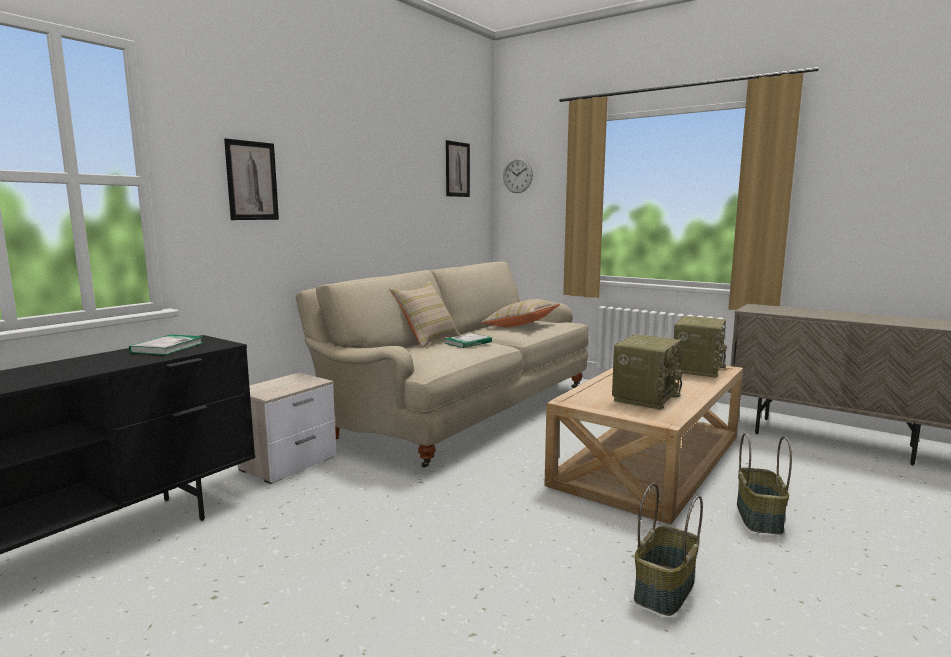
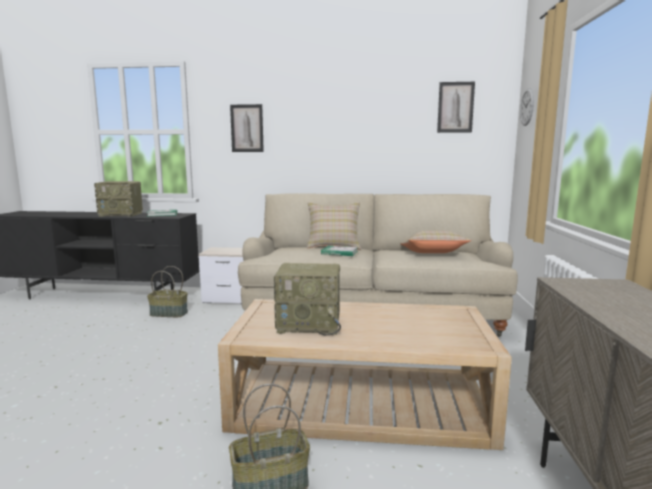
camera: 60 degrees right, 0 degrees up
basket [634,483,703,616] -> basket moved to [147,266,188,317]
radio [674,316,727,378] -> radio moved to [94,181,143,217]

